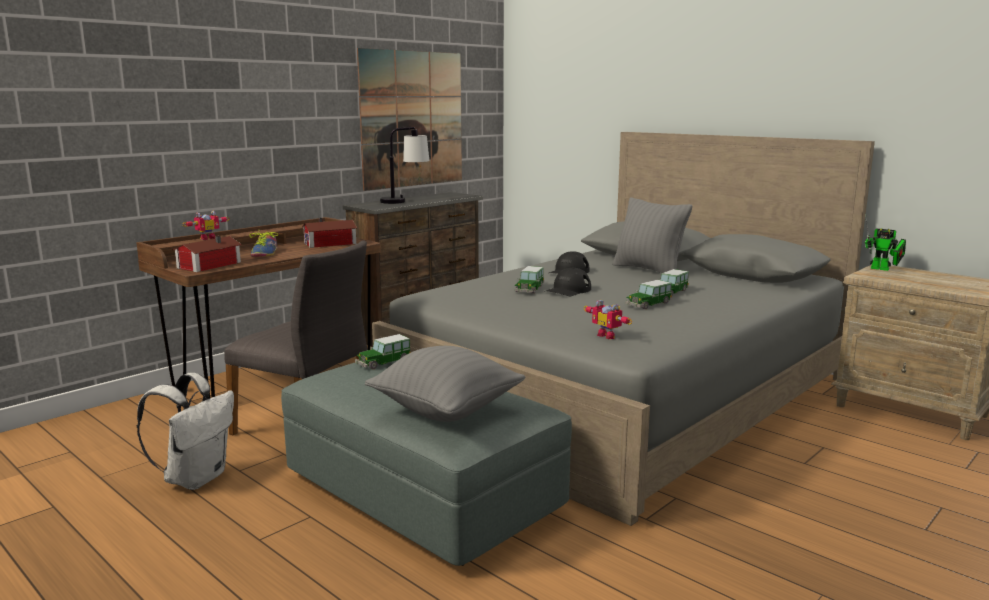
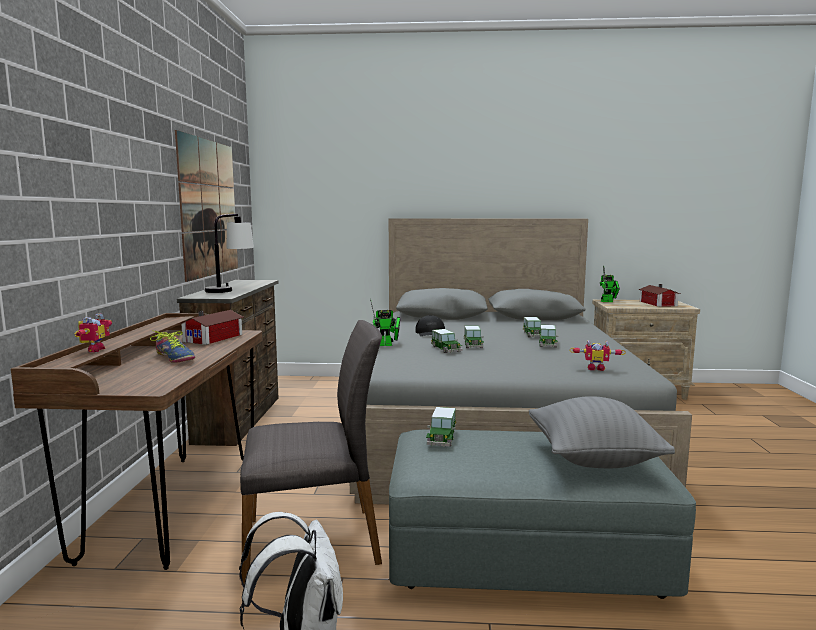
camera: 40 degrees left, 5 degrees down
toy house [172,236,242,272] -> toy house moved to [638,284,680,307]
black cap [546,268,591,296] -> toy car [464,326,484,348]
grey pillow [613,198,693,273] -> none
none -> toy robot [370,299,401,346]

